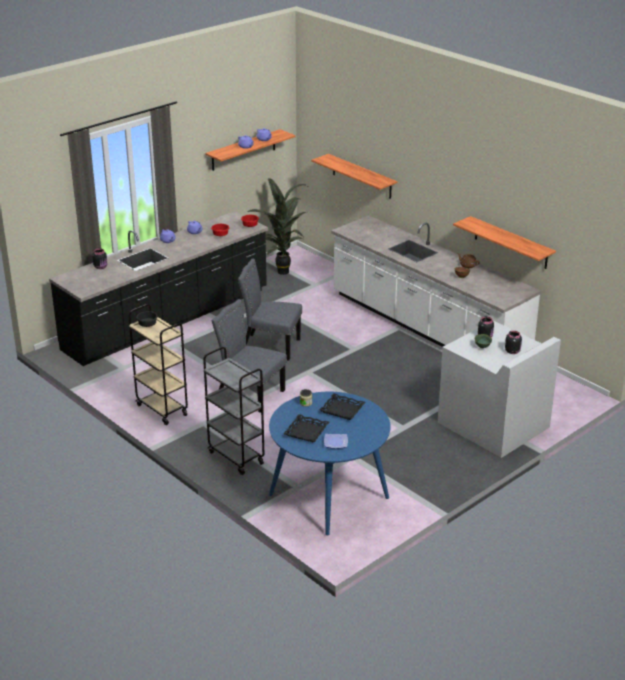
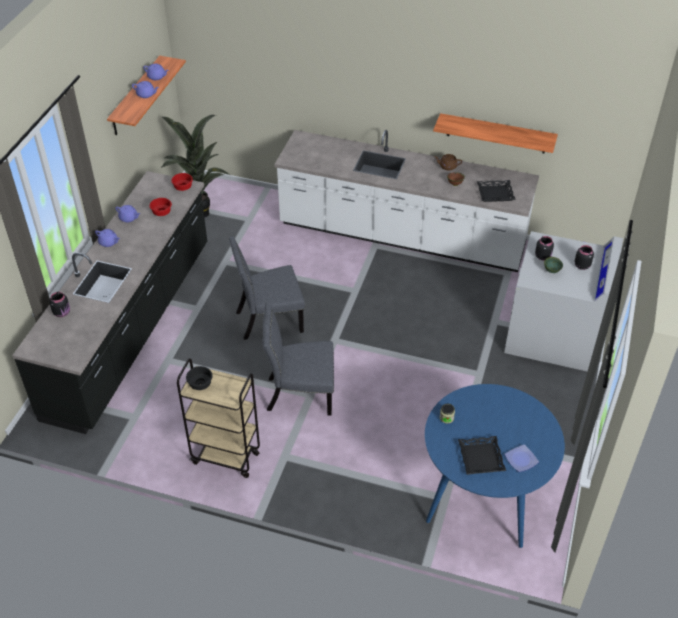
camera: 30 degrees left, 15 degrees up
grey cart [203,347,264,475] -> none
shelf [311,154,397,199] -> none
black tray [319,393,366,420] -> black tray moved to [477,180,516,202]

